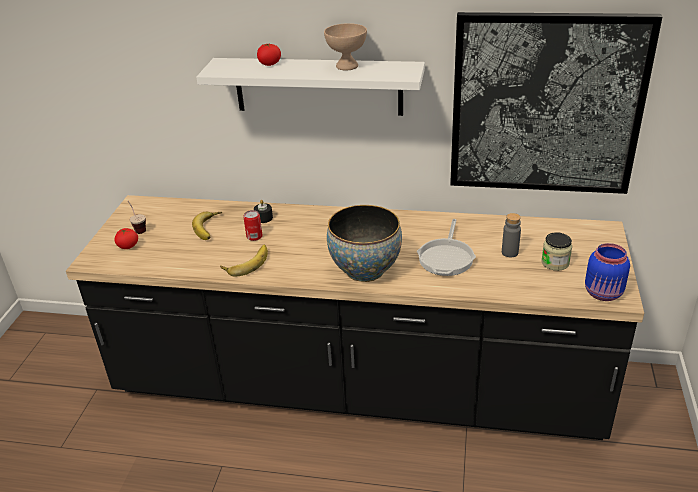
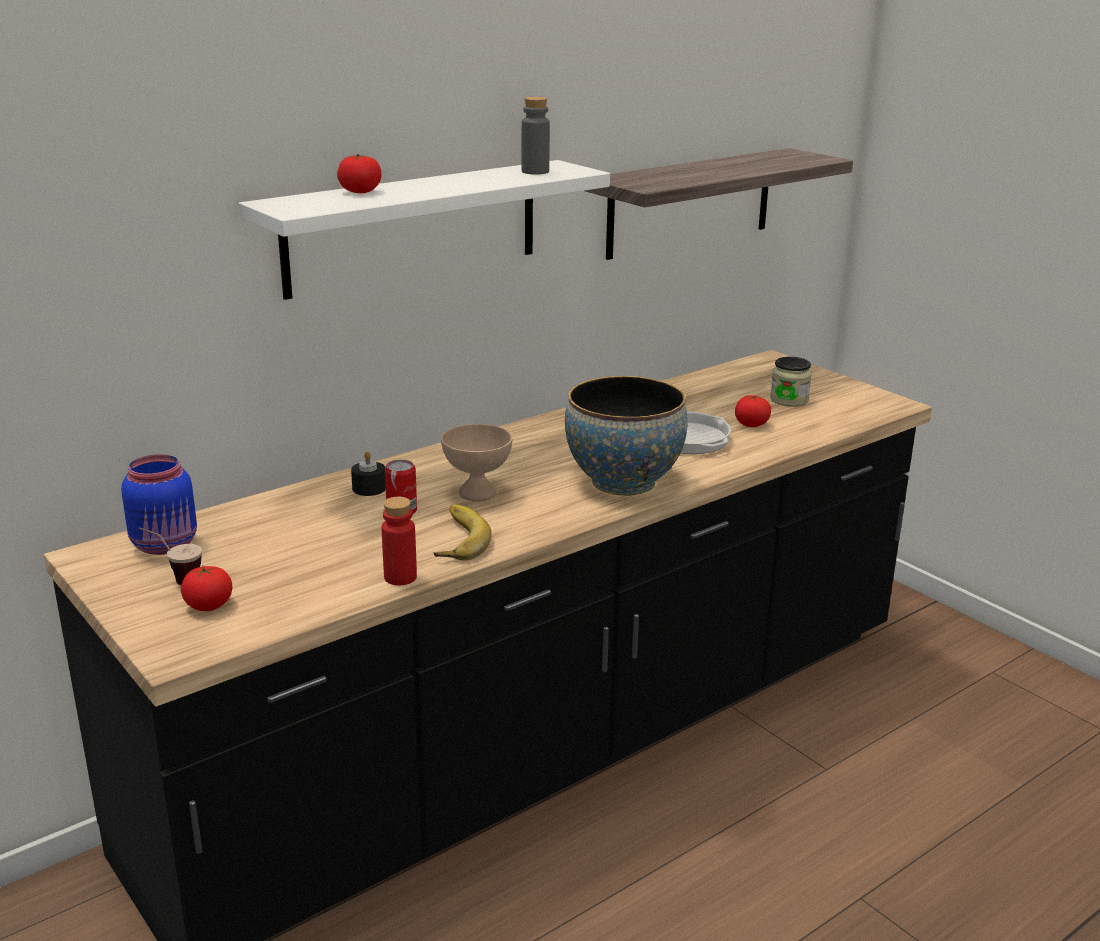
camera: 50 degrees left, 10 degrees down
banana [192,212,222,240] -> none
beige bowl [324,23,367,71] -> beige bowl moved to [441,424,512,501]
picture [450,12,662,194] -> shelf [585,148,853,260]
grey bottle [502,213,521,257] -> grey bottle moved to [522,97,550,175]
blue jar [585,243,630,301] -> blue jar moved to [121,454,197,555]
none -> red bottle [382,497,417,585]
none -> tomato [735,395,771,427]

